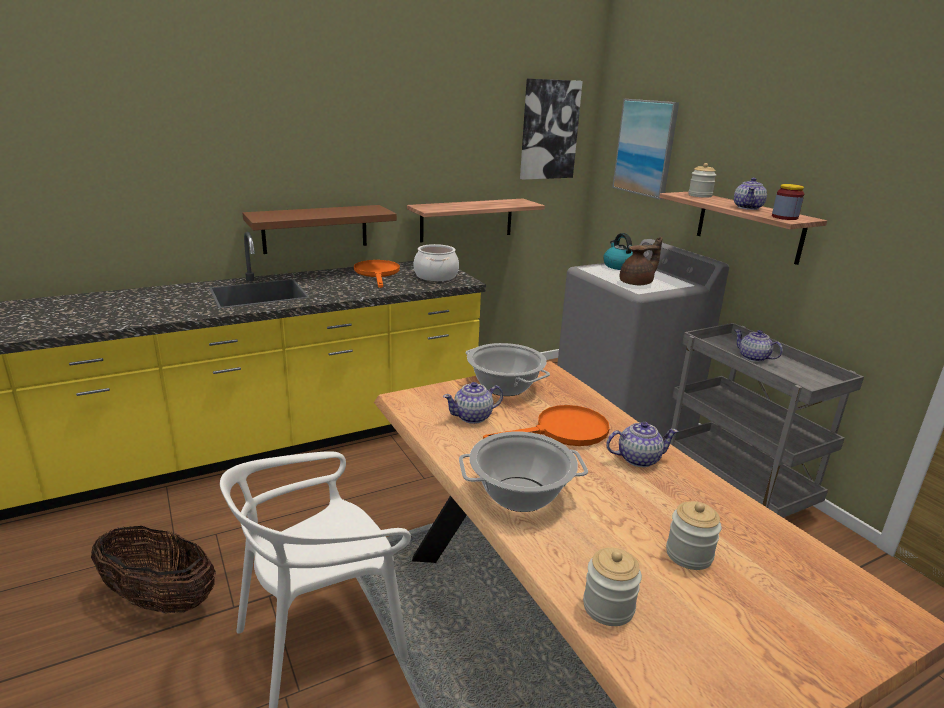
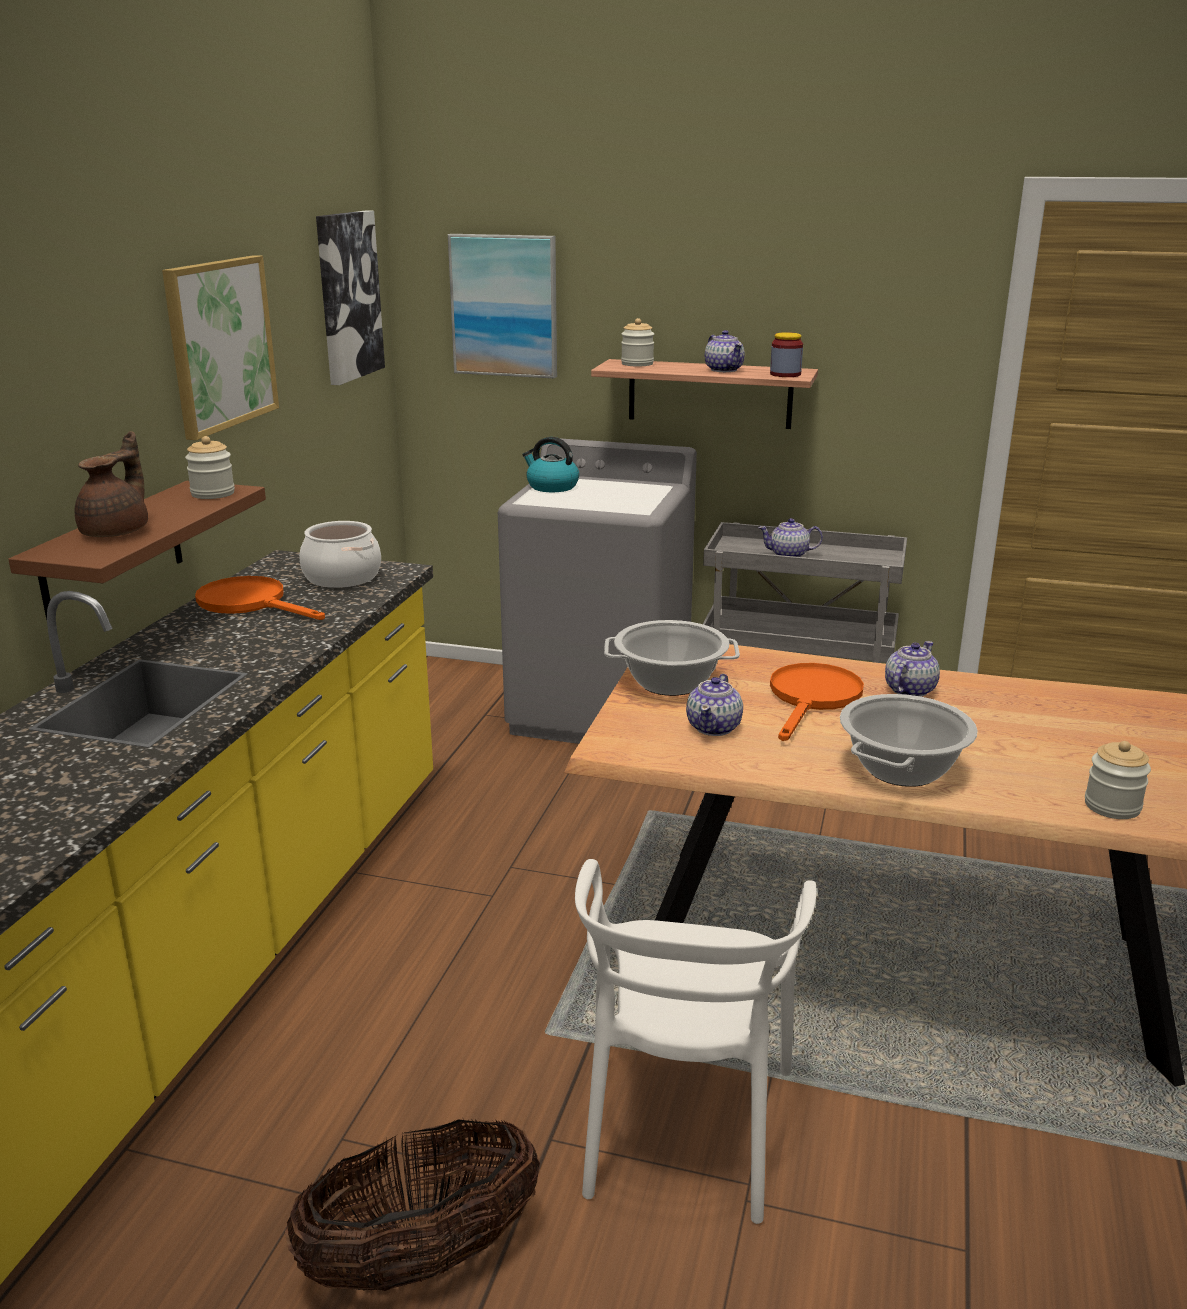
camera: 45 degrees left, 0 degrees up
shelf [407,199,545,243] -> none
brown teapot [620,237,662,285] -> brown teapot moved to [75,431,148,537]
jar [666,501,722,570] -> jar moved to [185,436,235,499]
none -> picture [162,255,279,440]

